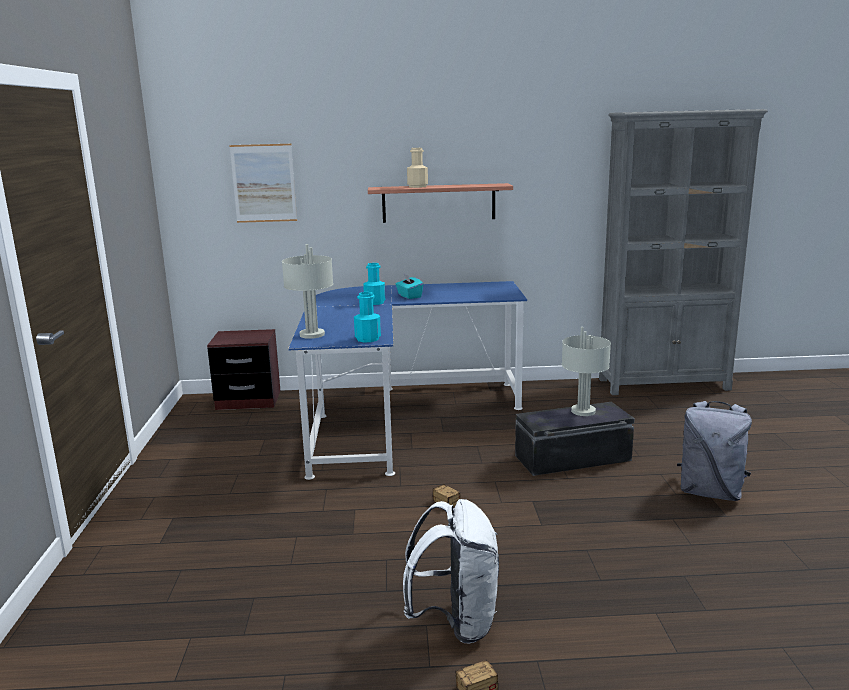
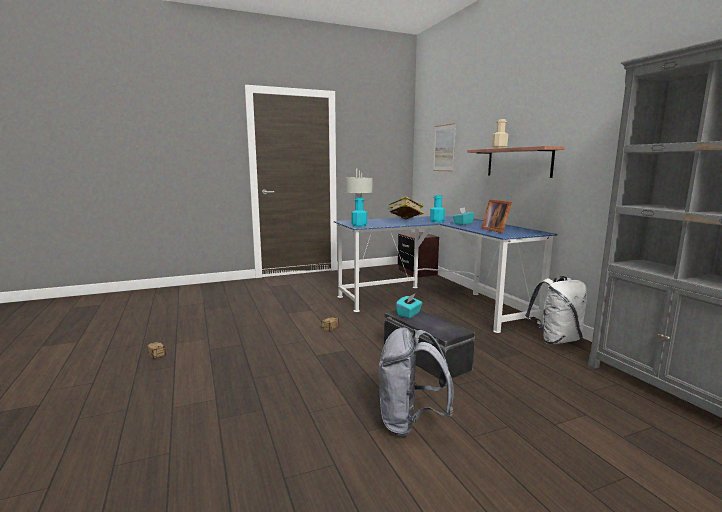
camera: 70 degrees right, 5 degrees down
white backpack [403,499,499,643] -> white backpack moved to [525,276,587,344]
grey table lamp [562,327,611,416] -> none
none -> book [388,196,424,219]
none -> turquoise tissue box [396,294,423,318]
none -> picture frame [481,199,512,233]

